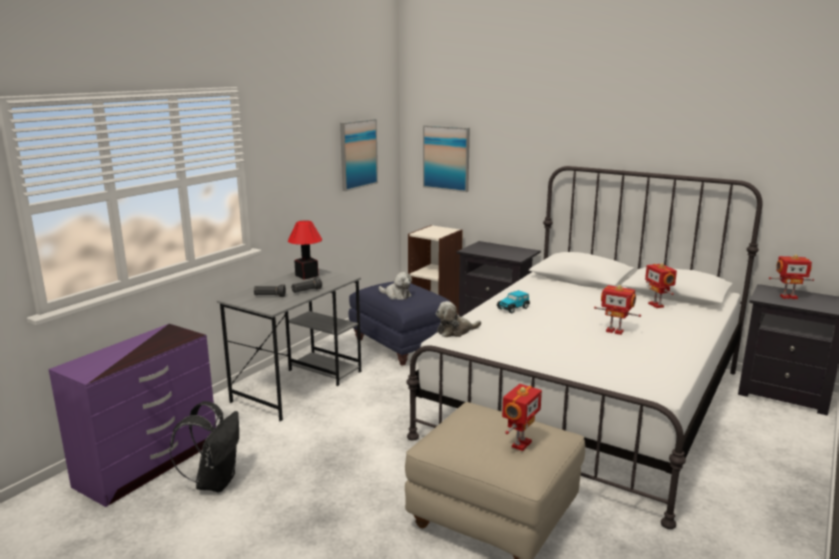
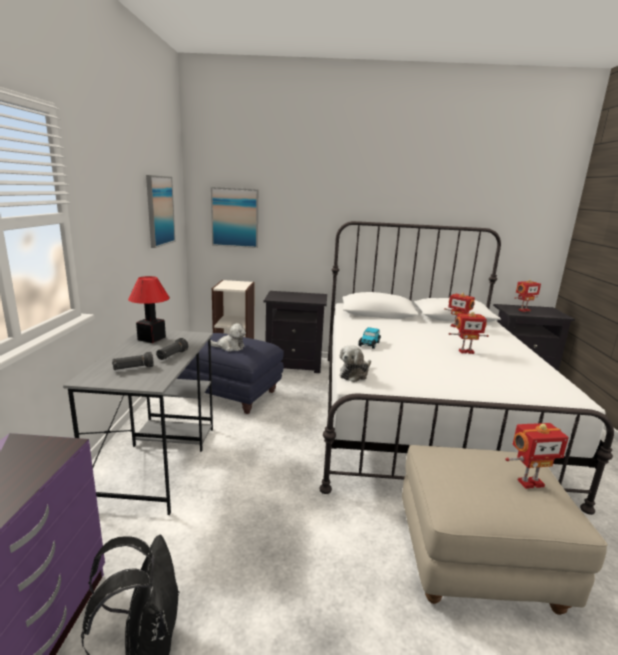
camera: 30 degrees left, 0 degrees up
toy robot [502,384,542,451] -> toy robot turned 75 degrees clockwise [505,423,569,489]

